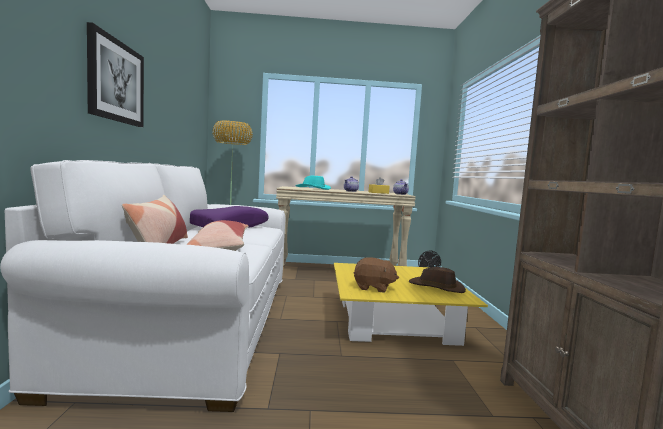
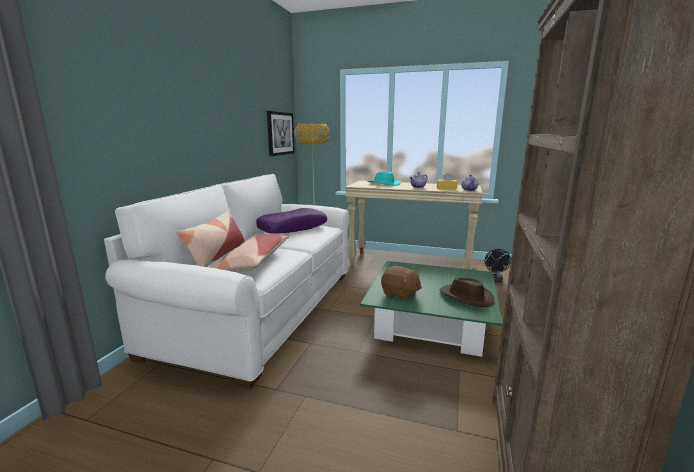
camera: 20 degrees right, 10 degrees up
picture [87,22,144,127] -> picture moved to [267,111,295,156]
yellow coffee table [334,263,488,346] -> green coffee table [360,261,502,357]

